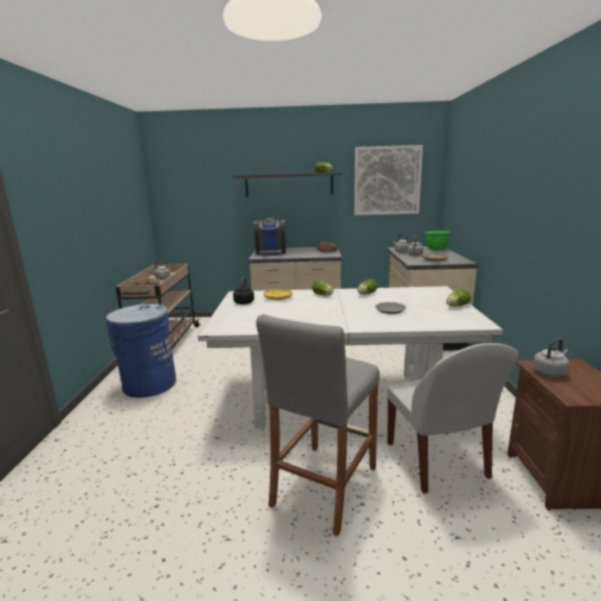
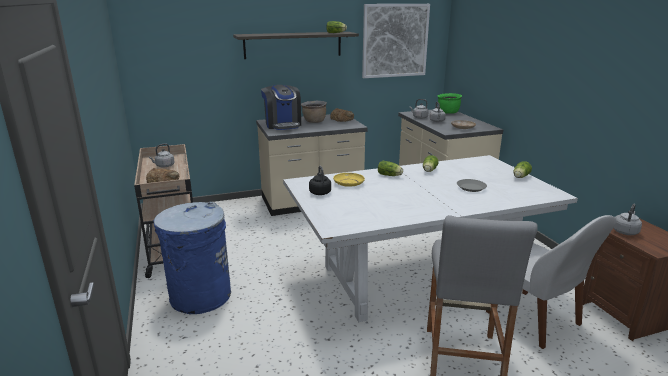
camera: 20 degrees left, 5 degrees up
none -> brown cooking pot [301,101,327,123]

